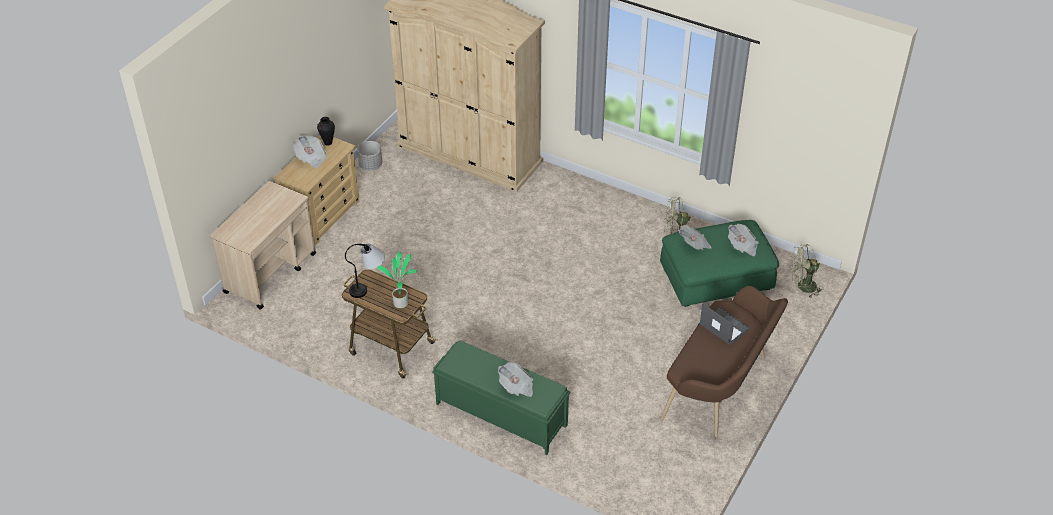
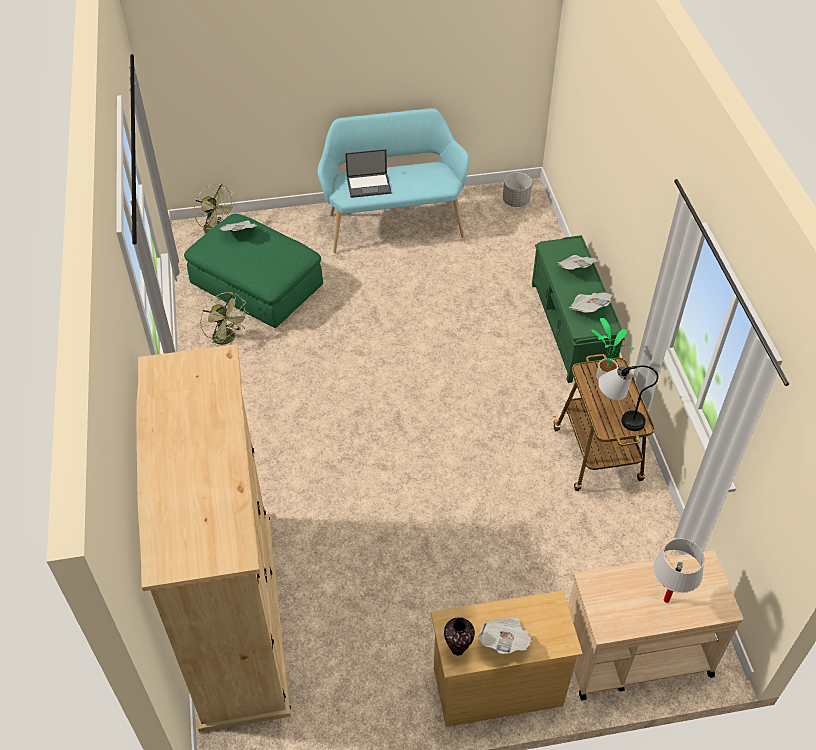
camera: 130 degrees left, 5 degrees up
grey planter [357,141,382,170] -> grey planter moved to [503,172,532,207]
brown bench [660,286,788,439] -> turquoise bench [318,108,469,253]
newspaper [678,225,712,250] -> newspaper moved to [569,292,613,313]
laptop [700,304,750,345] -> laptop turned 105 degrees counterclockwise [345,149,392,198]
none -> white table lamp [653,539,704,603]

